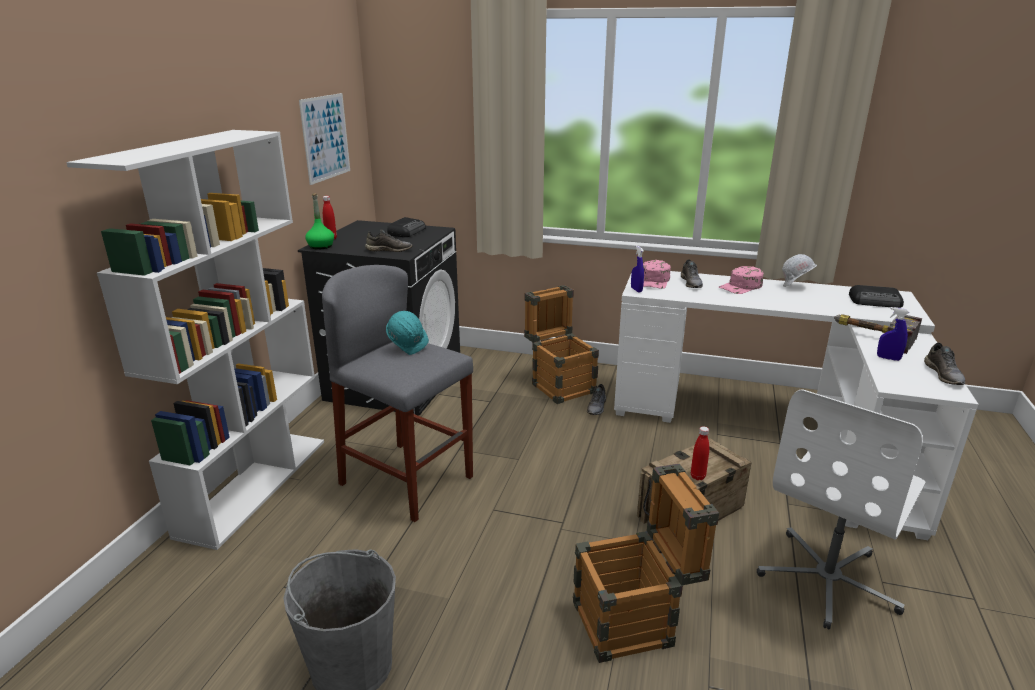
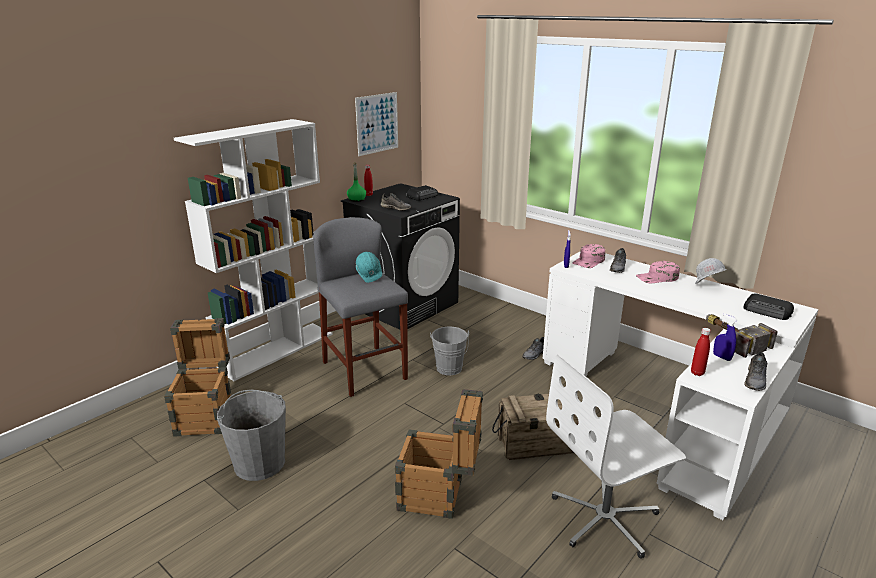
camera: 25 degrees right, 0 degrees up
crate [524,285,599,404] -> crate moved to [164,318,231,437]
red bottle [691,426,709,480] -> red bottle moved to [691,328,711,376]
none -> grey bucket [430,327,469,375]

